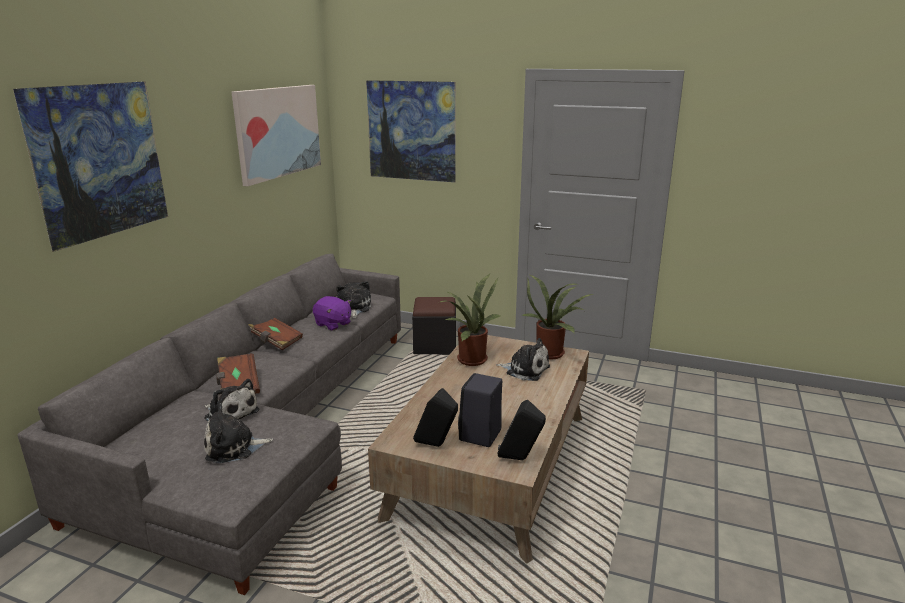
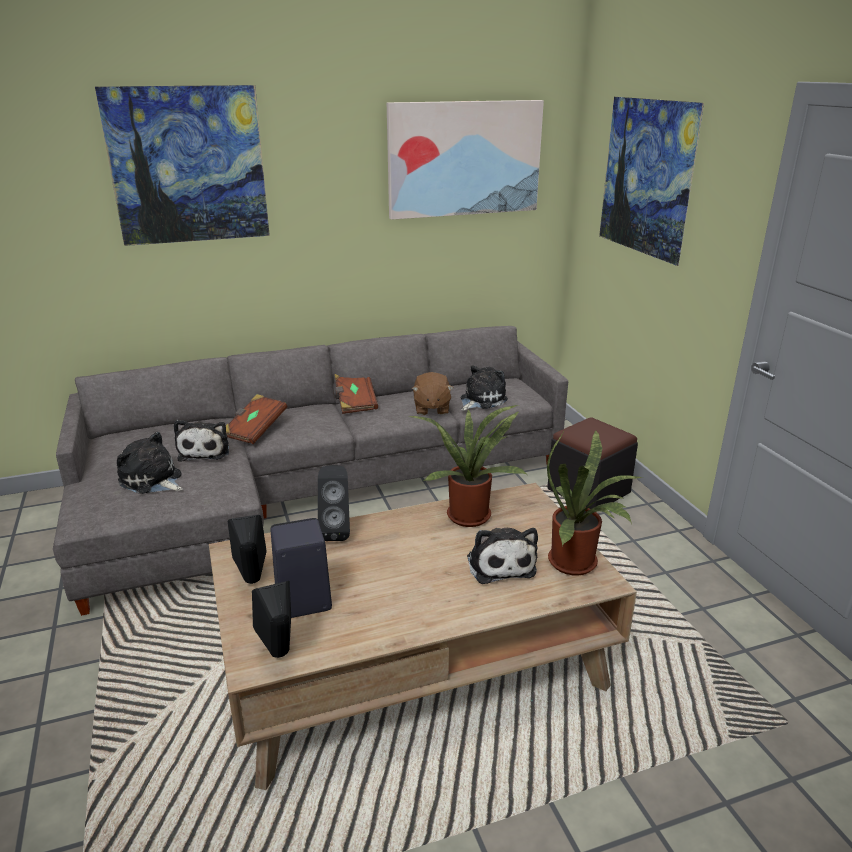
camera: 50 degrees right, 5 degrees up
purple plush toy [313,296,351,331] -> brown plush toy [412,372,453,415]
none -> black speaker [318,465,350,541]

